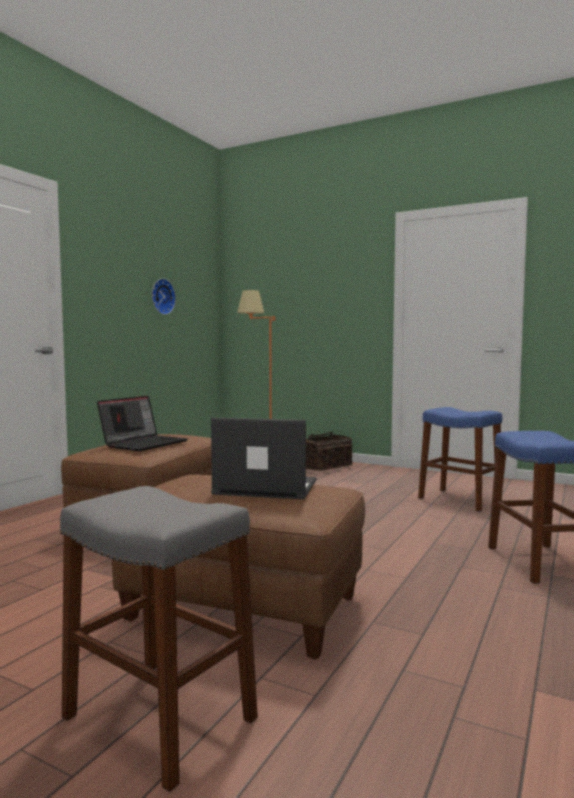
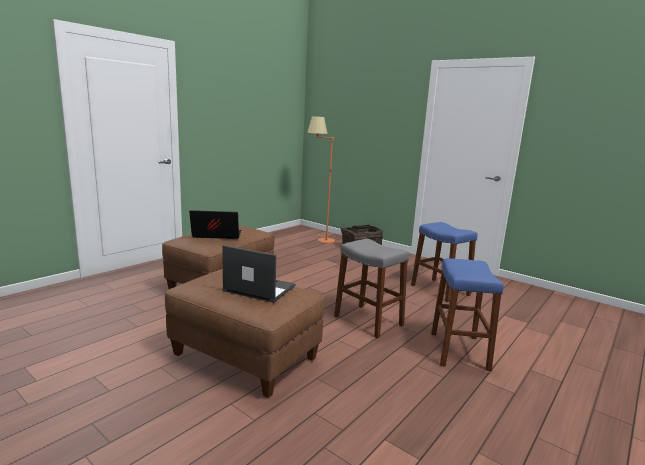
camera: 10 degrees right, 10 degrees up
grey stool [60,486,258,792] -> grey stool moved to [334,239,409,338]
laptop [97,396,188,451] -> laptop turned 135 degrees counterclockwise [189,210,242,239]
wall clock [152,279,176,315] -> none

